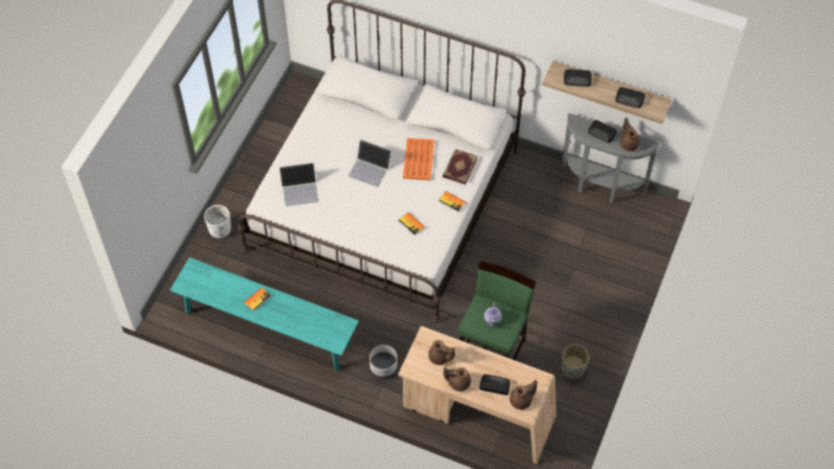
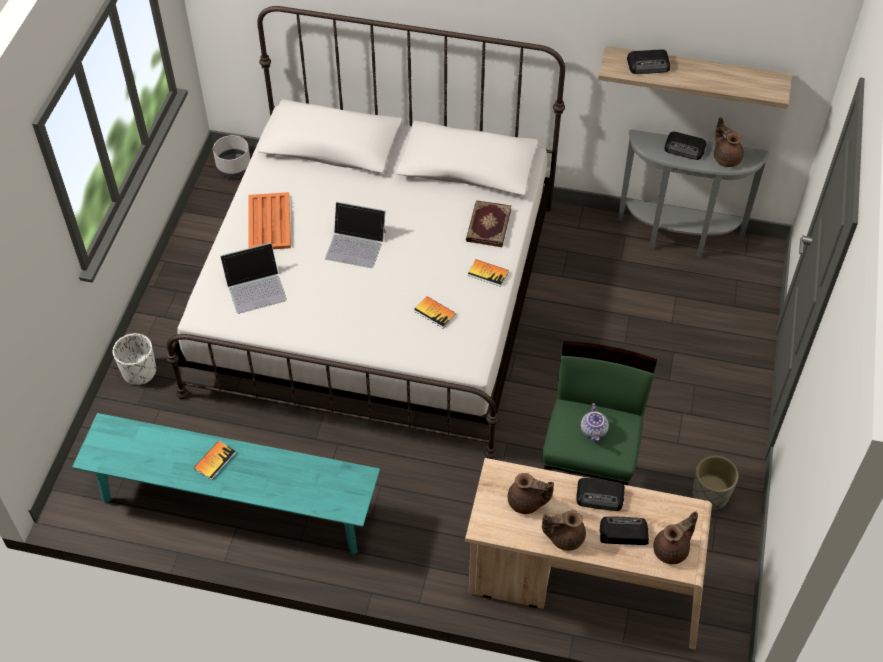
camera: 10 degrees left, 5 degrees down
grey planter [369,345,398,379] -> grey planter moved to [213,135,251,178]
orange tray [403,138,434,180] -> orange tray moved to [248,192,291,249]
radio [615,87,645,108] -> radio moved to [576,478,624,511]

